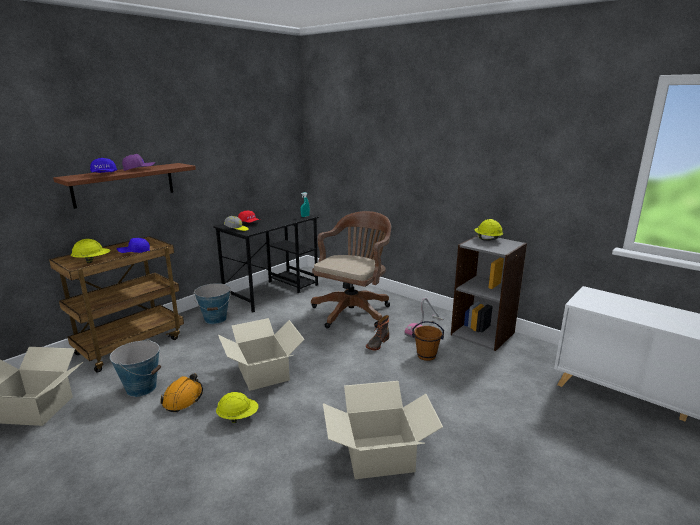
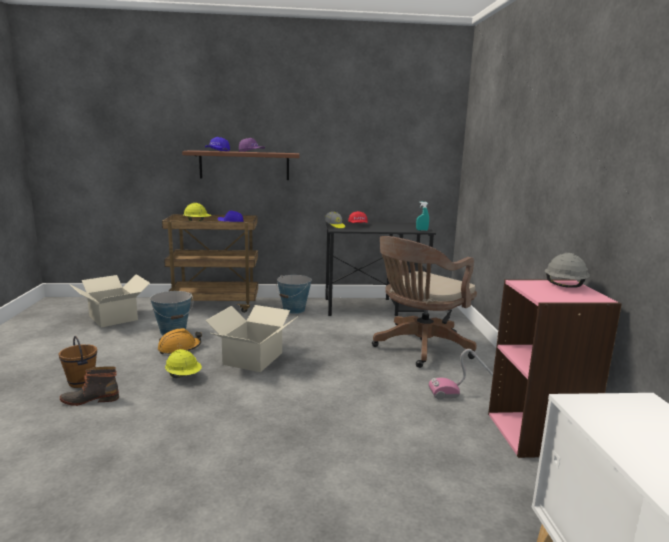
camera: 45 degrees right, 5 degrees down
brown office chair [311,211,391,328] -> brown office chair turned 150 degrees clockwise [372,236,477,368]
cardboard box [323,381,443,479] -> none
boot [366,315,389,350] -> boot moved to [60,366,119,406]
brown bucket [412,321,444,361] -> brown bucket moved to [59,336,97,388]
grey bookcase [451,234,527,351] -> pink bookcase [488,279,622,458]
yellow hard hat [475,219,503,241] -> grey hard hat [545,253,590,288]

